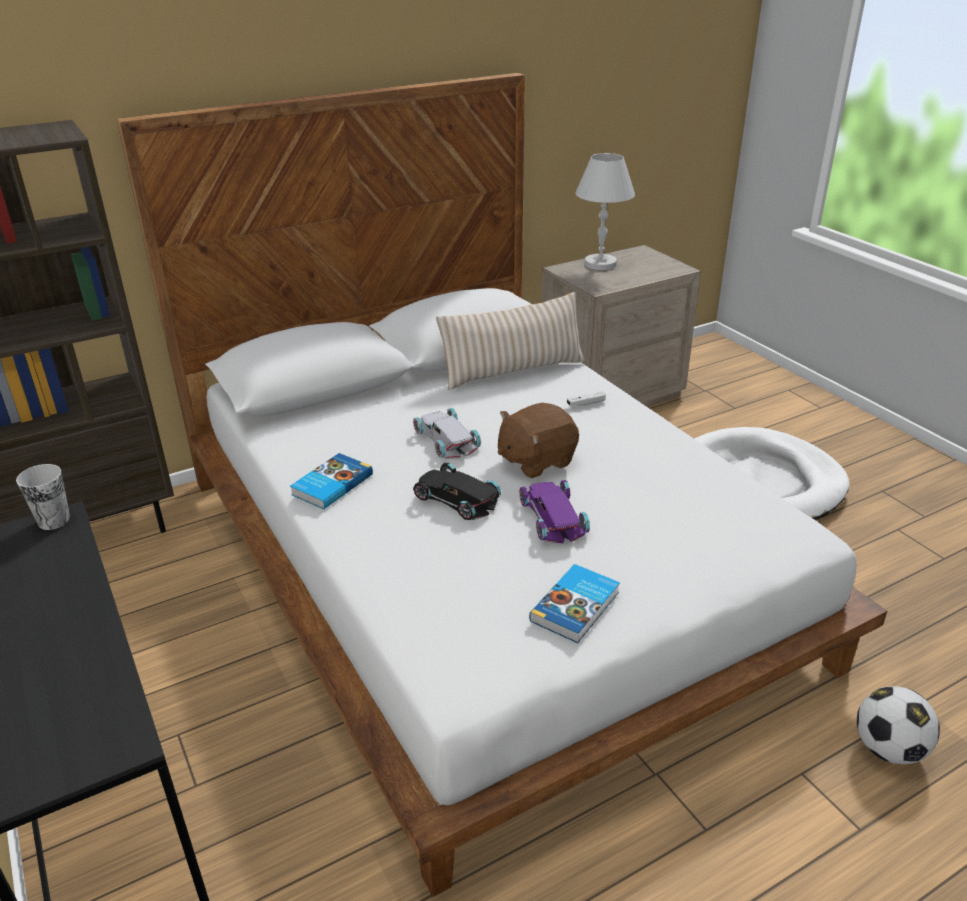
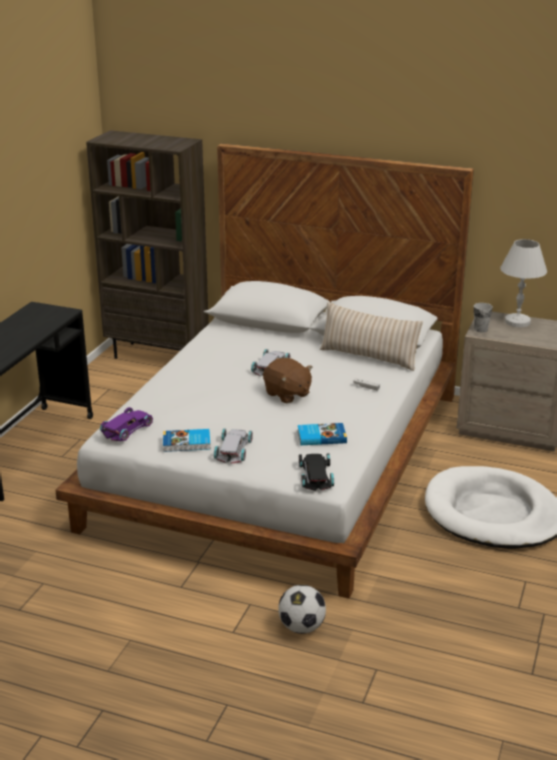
camera: 50 degrees right, 5 degrees down
cup [16,464,70,530] -> cup moved to [474,303,493,332]
book [290,453,373,509] -> book moved to [298,423,347,445]
black toy car [413,463,502,520] -> black toy car moved to [299,454,334,491]
brown plush toy [498,403,579,478] -> brown plush toy turned 150 degrees counterclockwise [263,358,312,403]
purple toy car [519,480,590,544] -> purple toy car moved to [100,407,153,441]
none -> white toy car [214,428,253,464]

